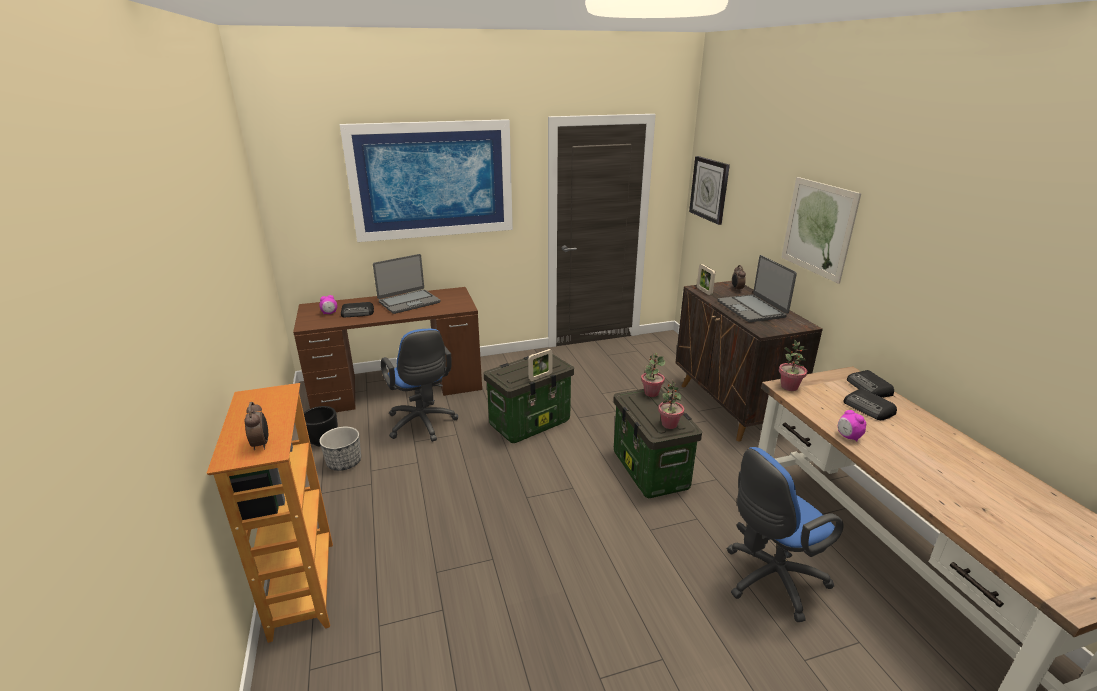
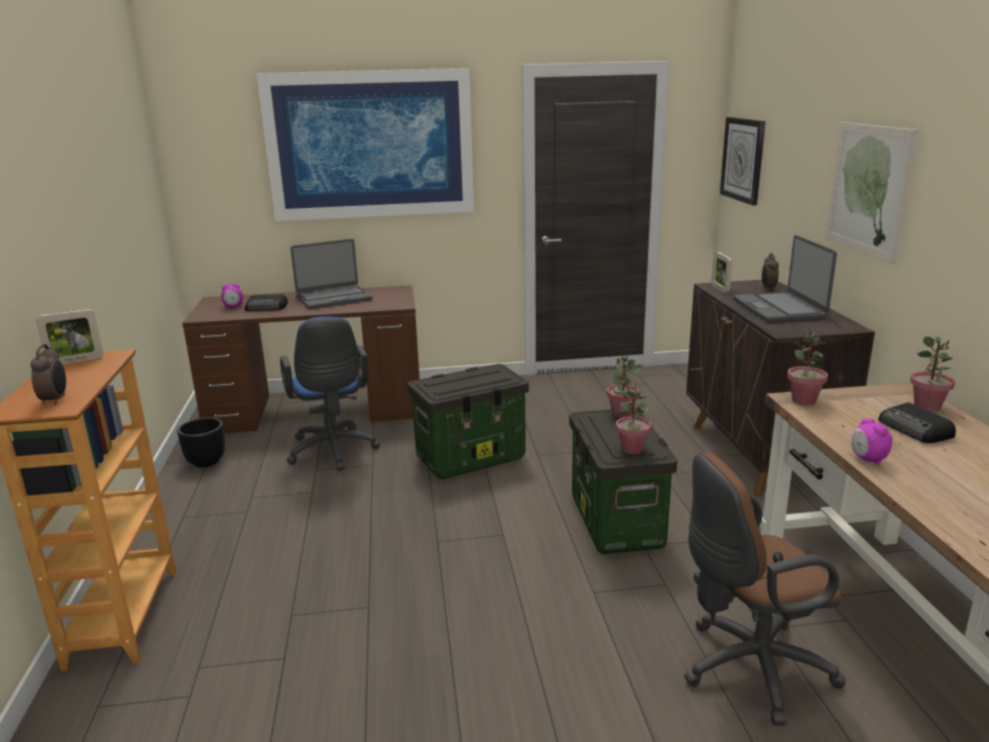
camera: 10 degrees right, 5 degrees down
planter [319,427,361,471] -> none
picture frame [528,349,552,381] -> picture frame moved to [36,309,103,364]
blue office chair [727,447,844,622] -> brown office chair [684,453,845,726]
radio [847,370,894,398] -> potted plant [910,336,955,412]

